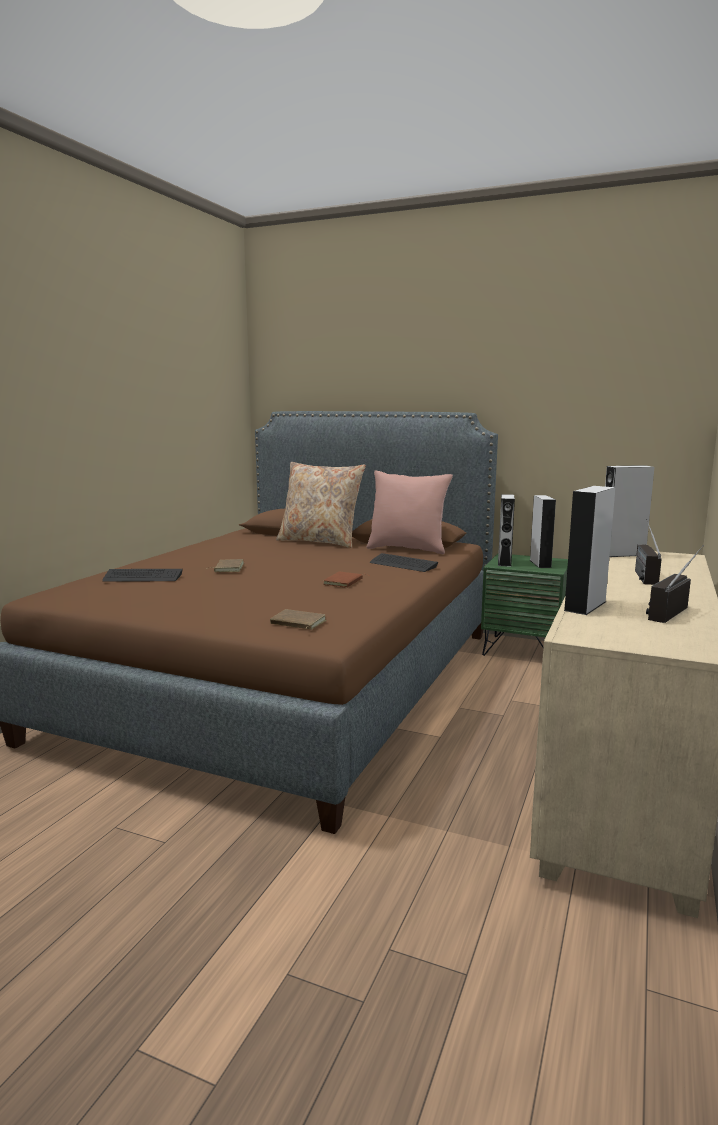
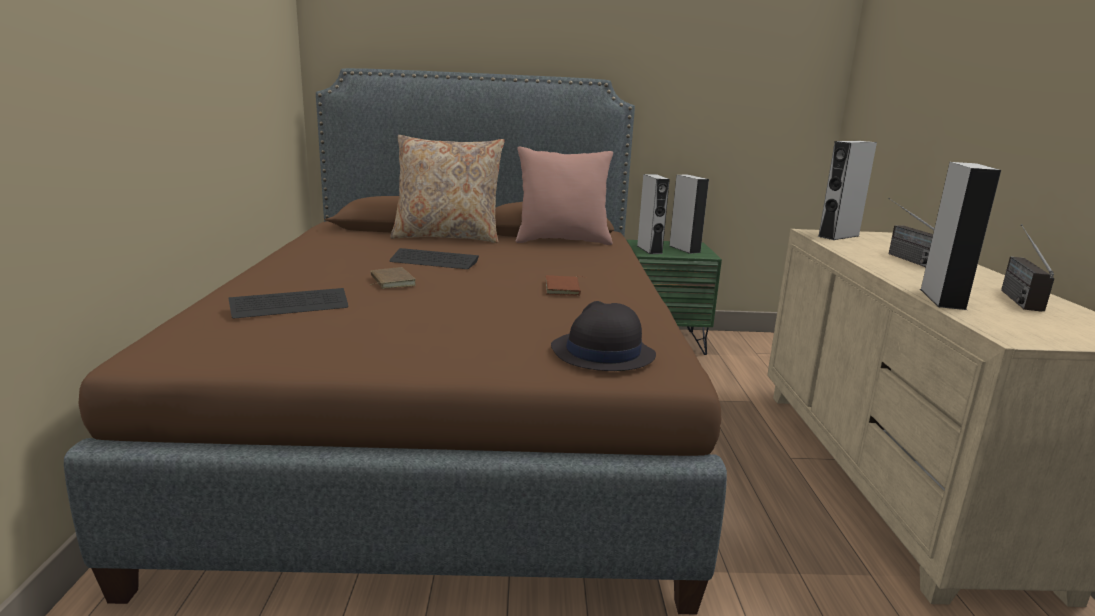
camera: 25 degrees left, 5 degrees up
brown book [270,609,326,630] -> black hat [551,301,656,371]
keyboard [370,553,439,572] -> keyboard moved to [390,248,479,269]

